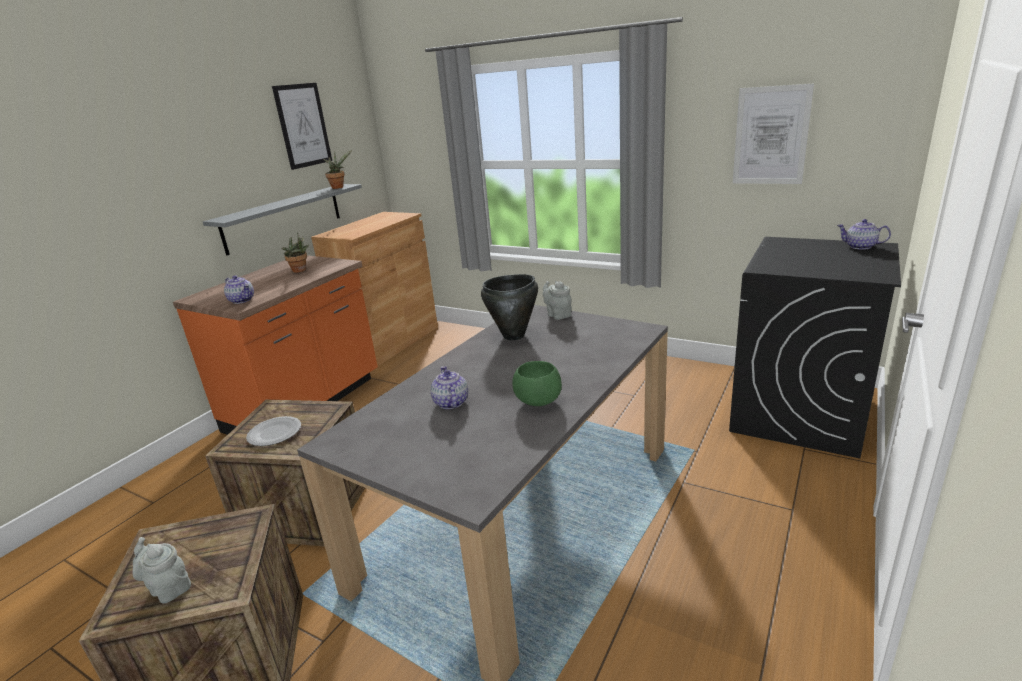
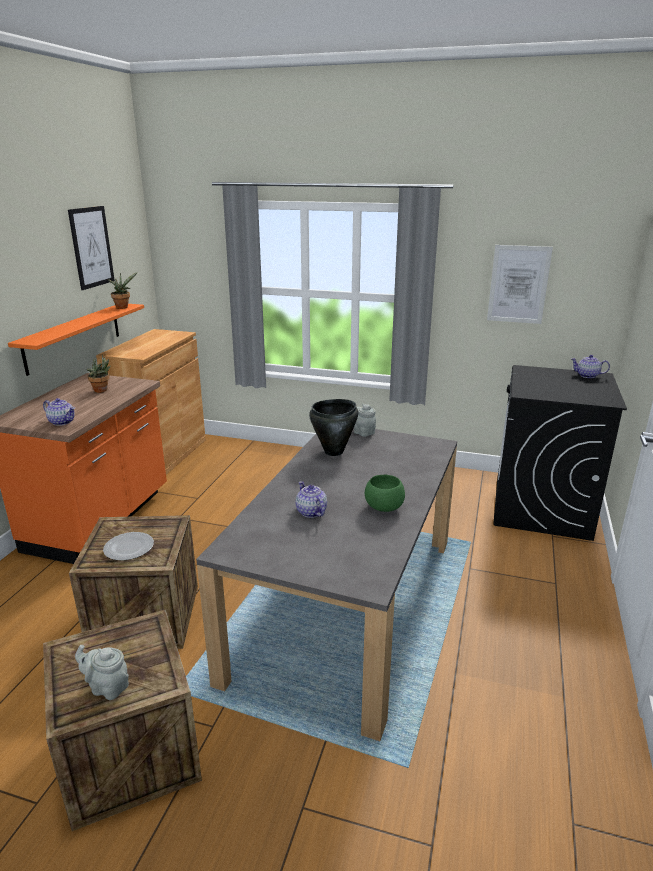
camera: 15 degrees left, 0 degrees up
grey shelf [203,184,362,255] -> orange shelf [8,304,144,376]

